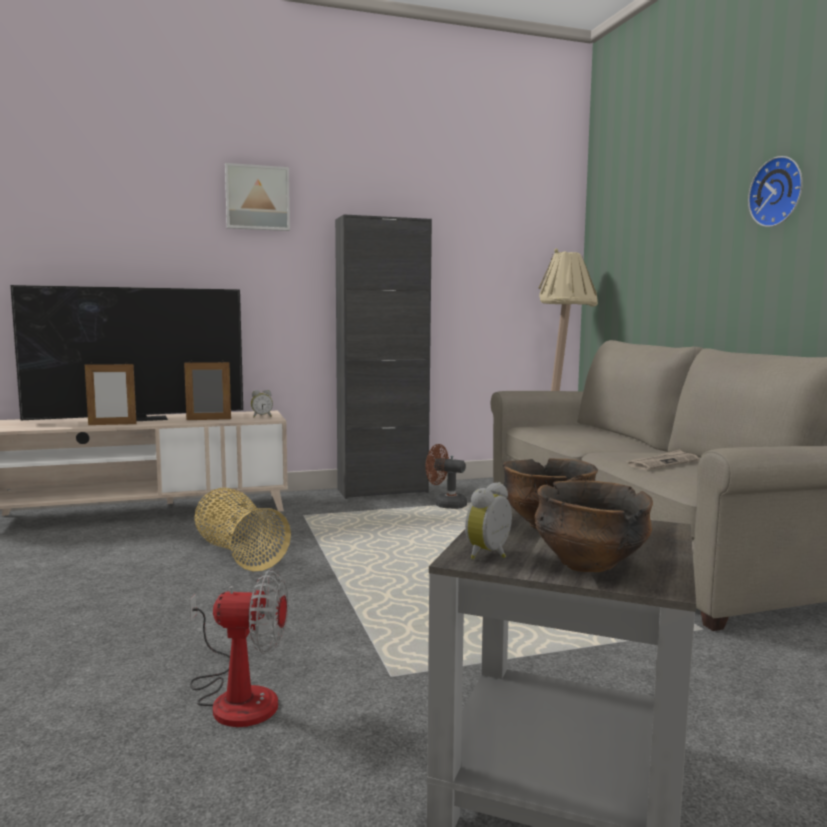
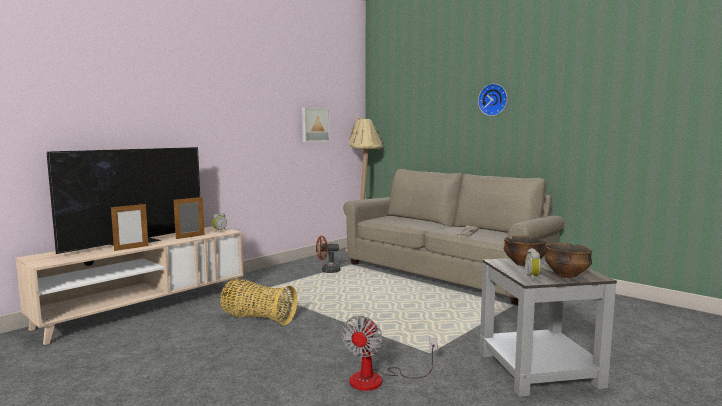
camera: 30 degrees left, 0 degrees up
fan [190,569,288,727] -> fan turned 135 degrees clockwise [341,316,438,391]
picture [225,163,290,231] -> picture moved to [302,107,330,142]
black cabinet [335,214,432,499] -> none

